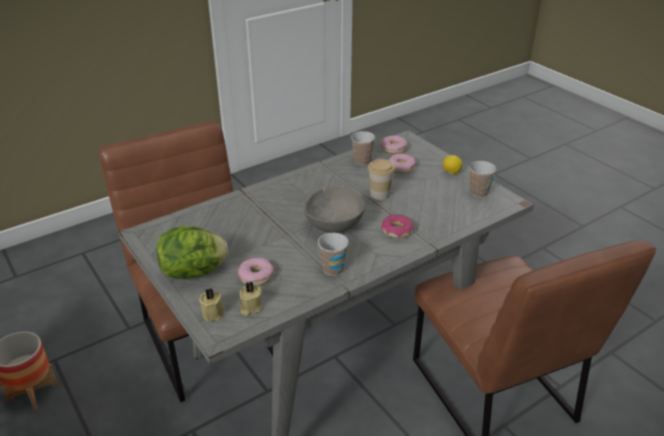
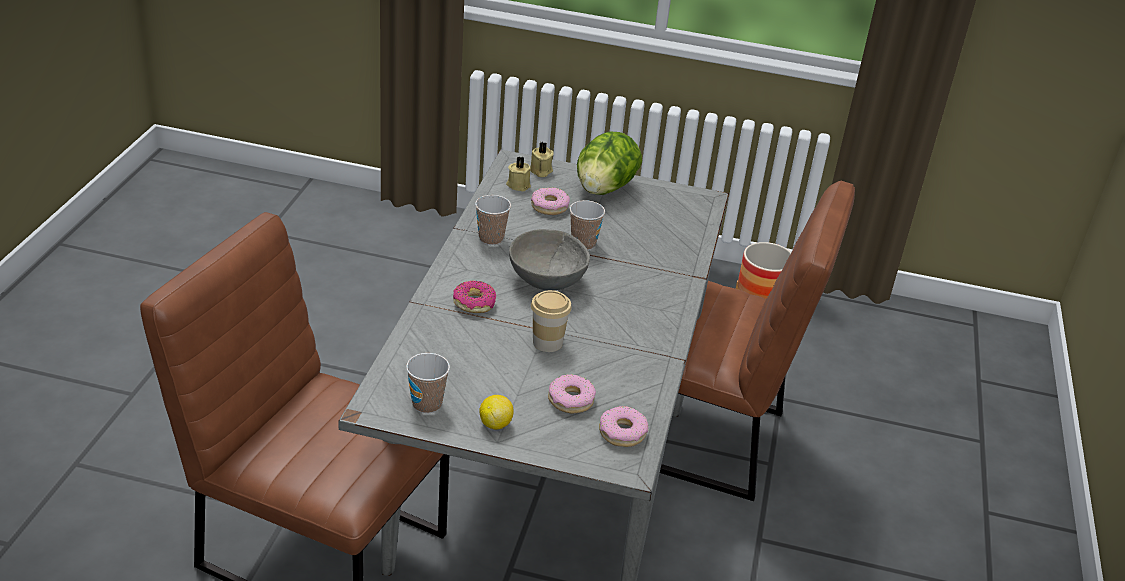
camera: 135 degrees right, 0 degrees up
cup [351,131,375,165] -> cup moved to [570,200,605,250]

